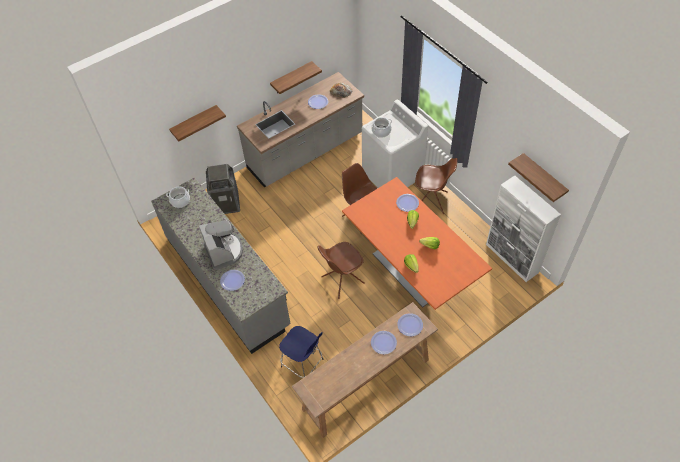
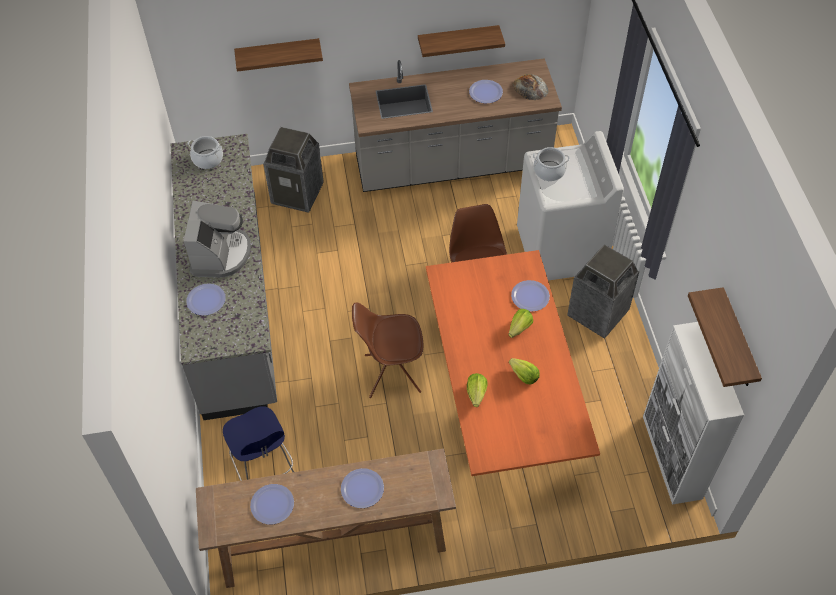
camera: 25 degrees right, 0 degrees up
plate [397,313,423,336] -> plate moved to [250,484,294,524]
brown chair [415,158,457,214] -> trash can [567,244,639,338]

